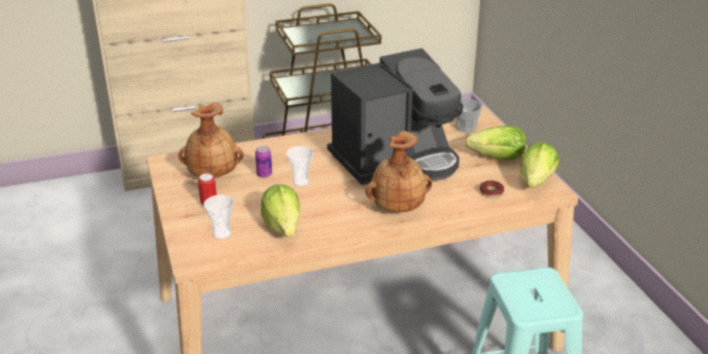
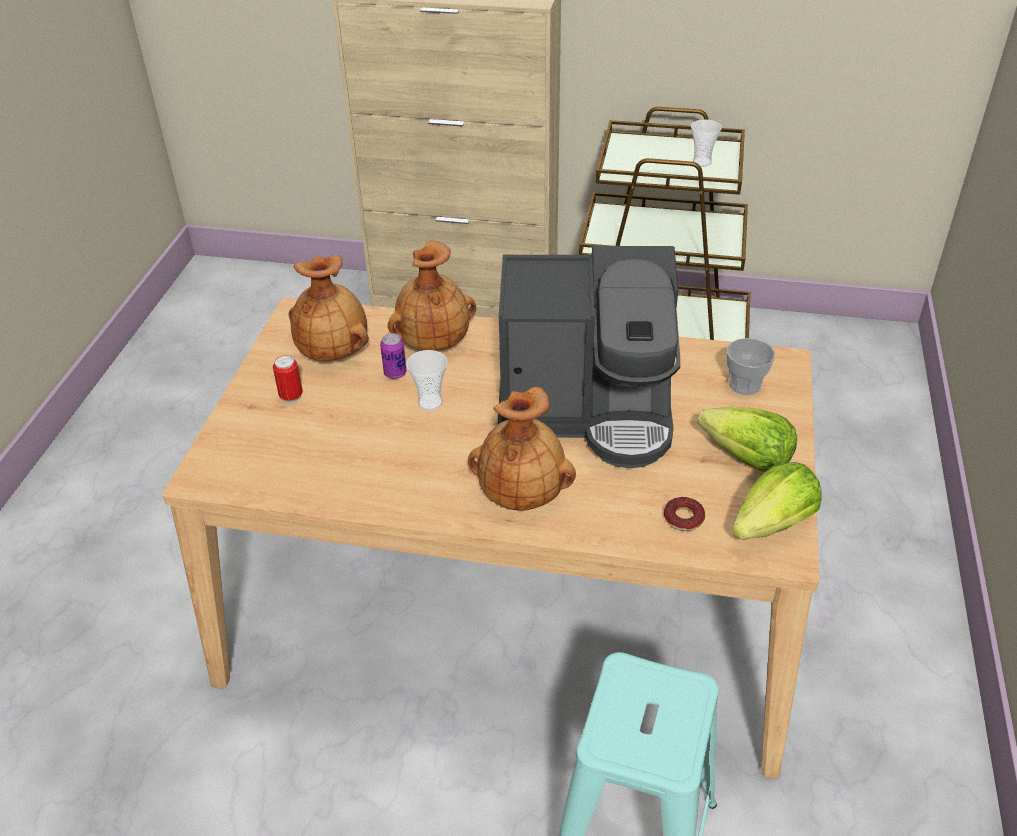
camera: 30 degrees right, 10 degrees up
cup [204,195,234,239] -> cup moved to [691,120,722,167]
lettuce [261,184,300,236] -> none
none -> brown vase [388,240,476,351]

